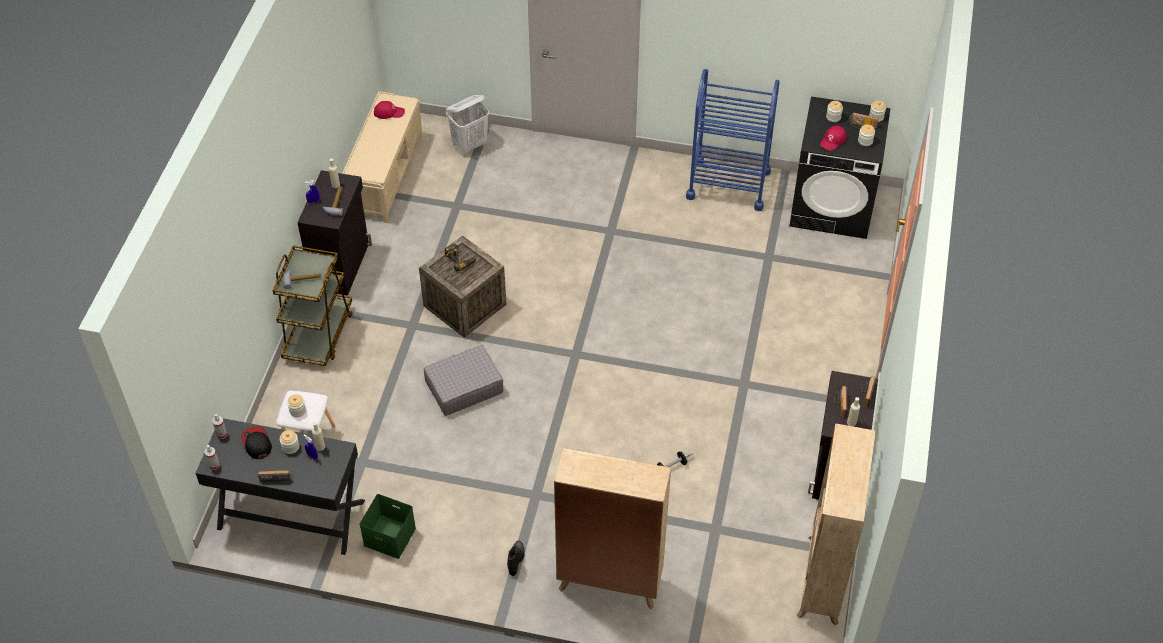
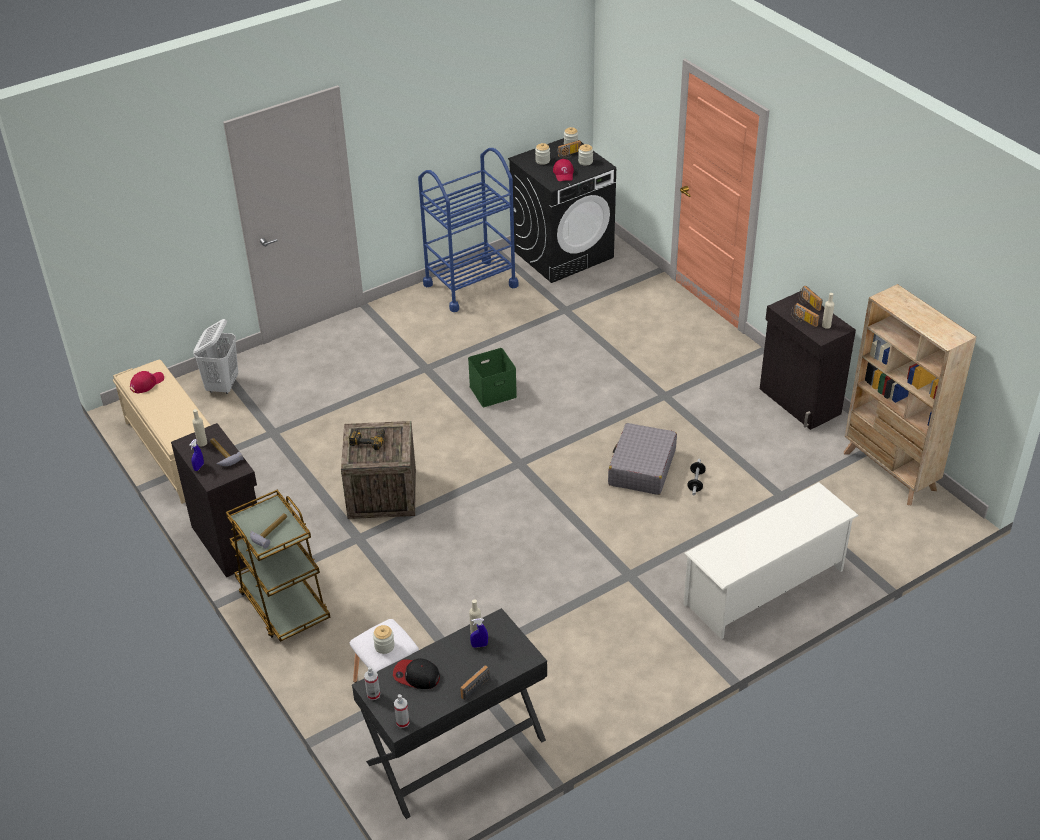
camera: 45 degrees left, 10 degrees down
jar [280,430,299,454] -> none
green storage box [360,494,416,559] -> green storage box moved to [468,348,517,407]
grey suitcase [424,345,503,416] -> grey suitcase moved to [608,423,677,495]
black boot [507,541,525,576] -> none
beige bookcase [554,448,671,609] -> white shoe rack [683,482,859,639]

